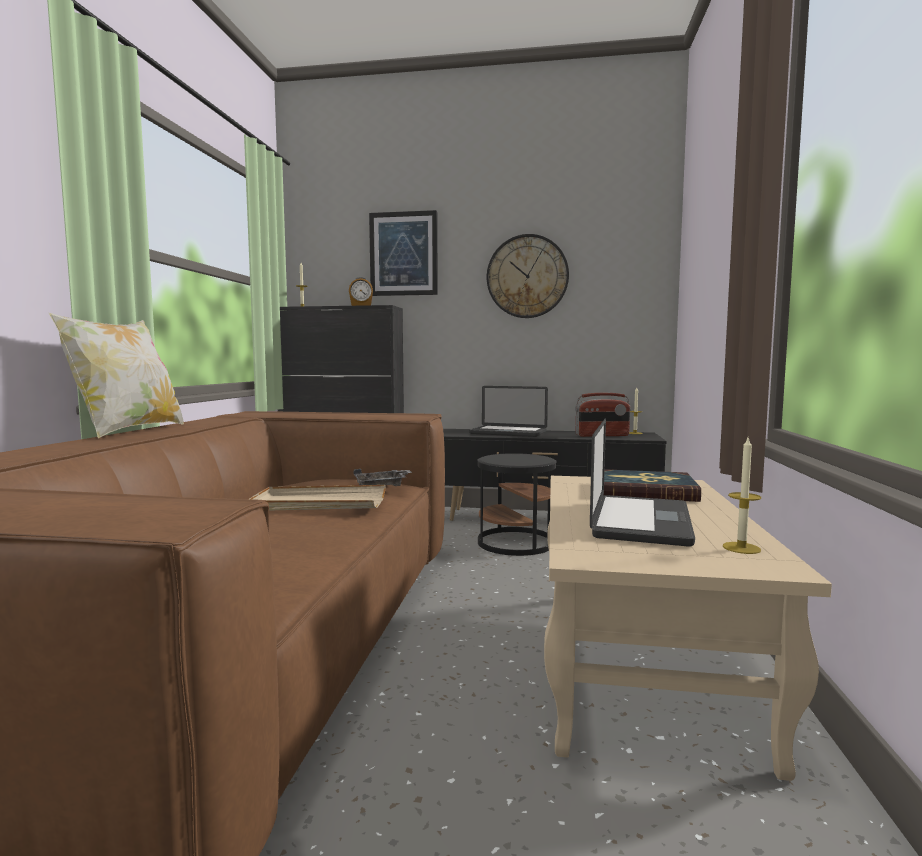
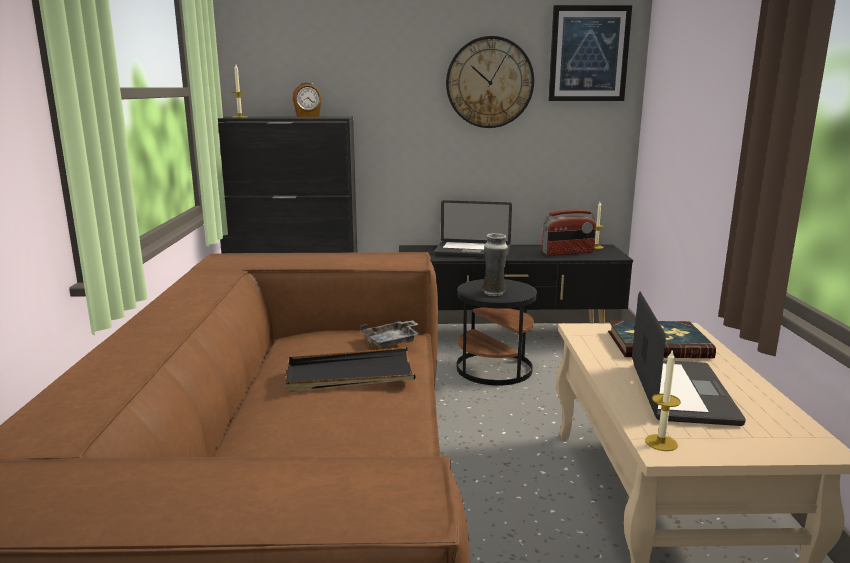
camera: 10 degrees left, 10 degrees up
pillow [49,313,184,438] -> none
beige tray [249,485,386,511] -> black tray [285,347,416,392]
picture [369,210,438,296] -> picture moved to [548,5,632,101]
candle [723,438,761,554] -> candle moved to [645,349,681,451]
none -> vase [483,233,508,296]

